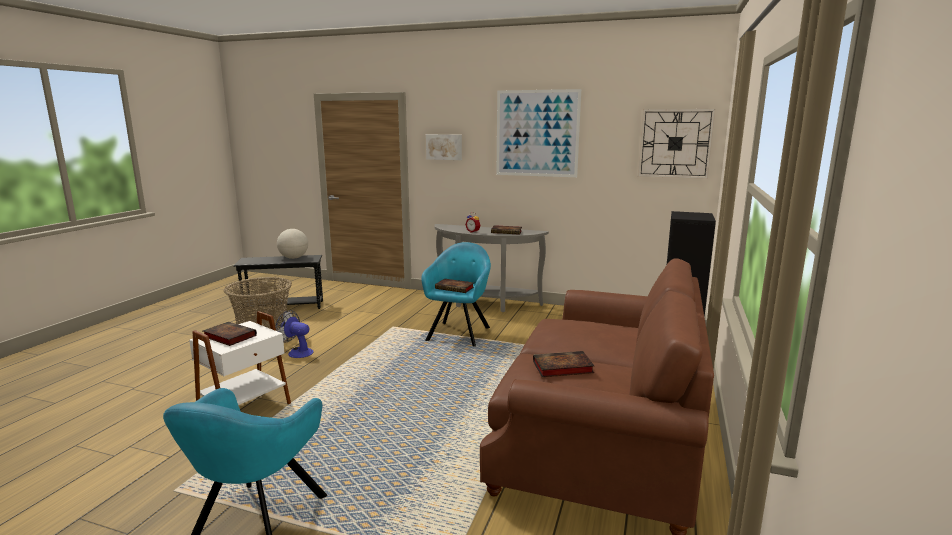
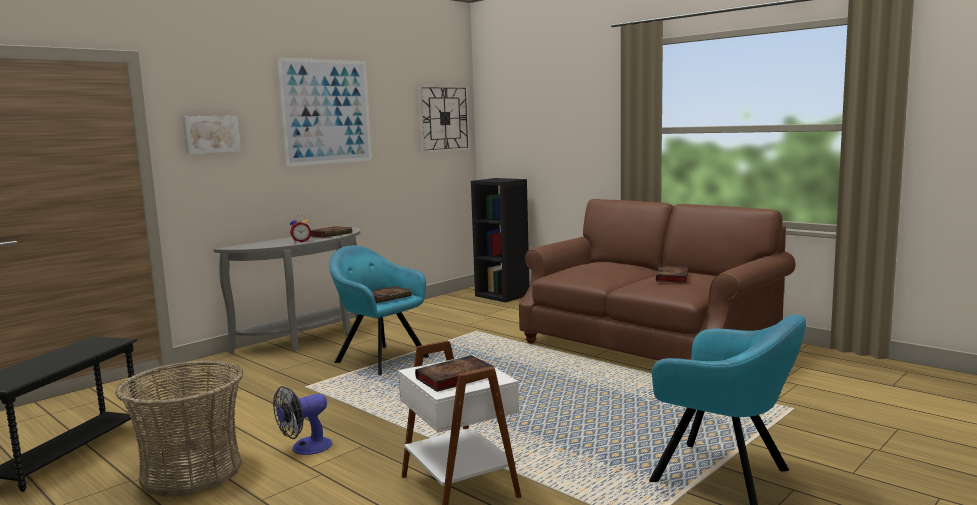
camera: 65 degrees left, 5 degrees down
globe [277,229,308,259] -> none

